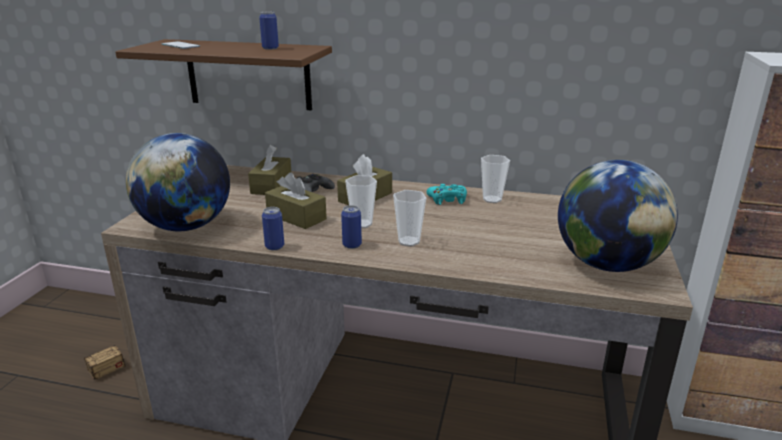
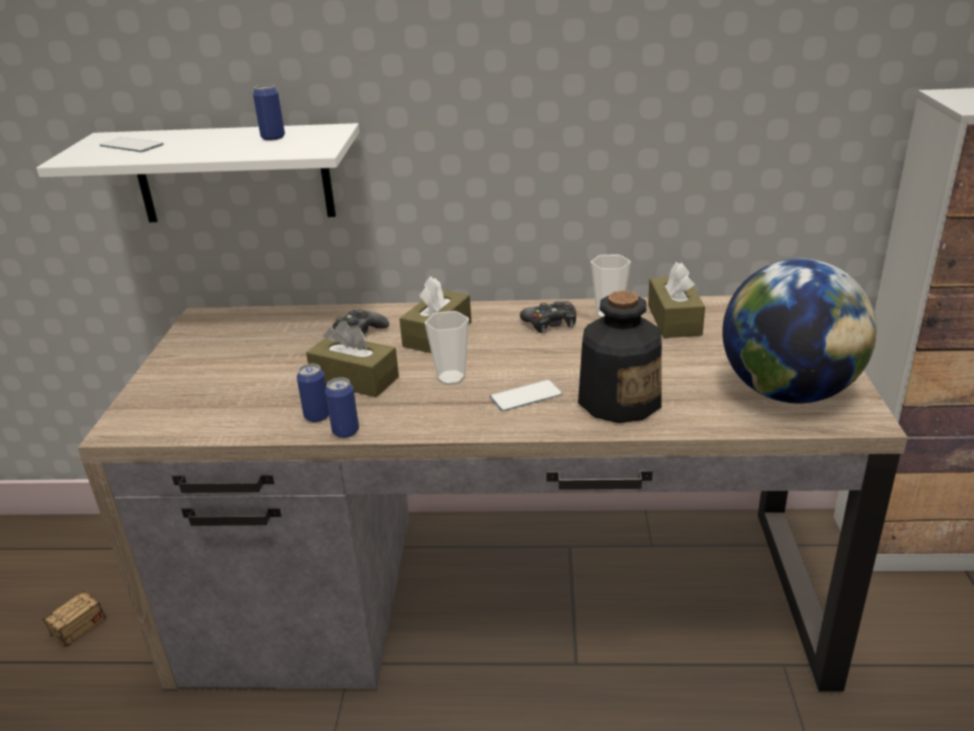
camera: 10 degrees left, 5 degrees up
brown shelf [115,39,332,111] -> white shelf [36,123,359,222]
globe [126,133,230,231] -> none
brown tissue box [248,145,291,195] -> brown tissue box moved to [648,262,705,338]
can [341,205,362,249] -> can moved to [297,364,329,422]
cup [393,190,426,247] -> phone [489,380,562,411]
turquoise game controller [427,184,467,205] -> black game controller [520,301,576,333]
none -> bottle [578,291,662,423]

